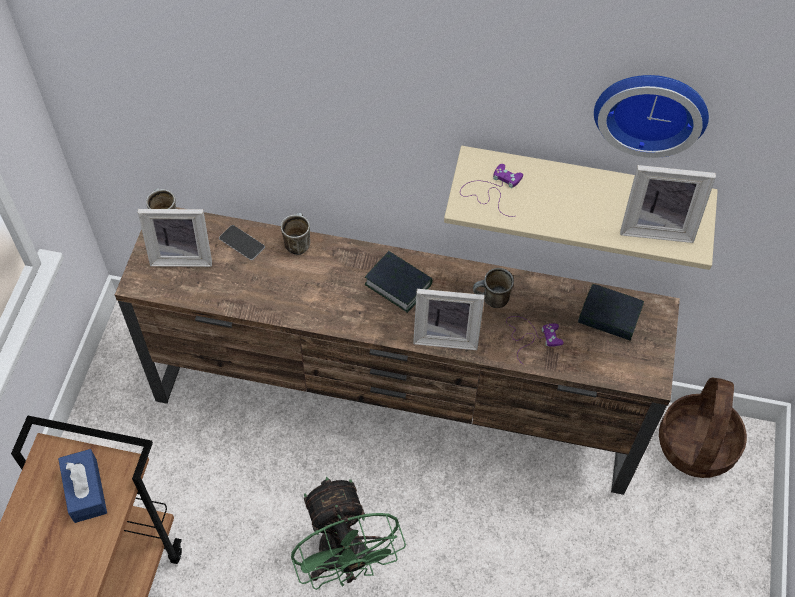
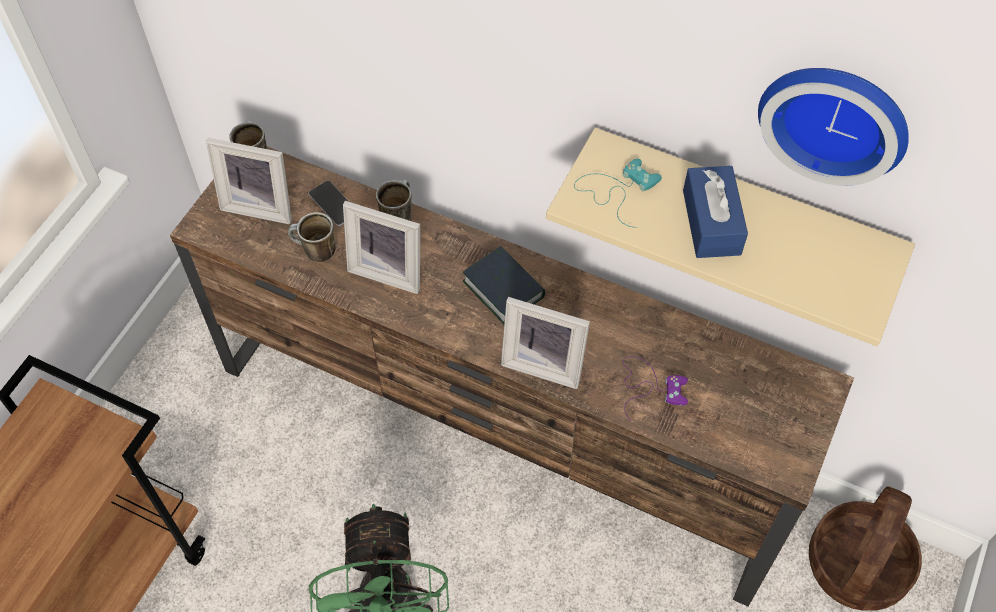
camera: 15 degrees right, 0 degrees up
blue tissue box [58,449,107,523] -> blue tissue box moved to [683,166,748,258]
purple game controller [460,164,523,217] -> turquoise game controller [574,159,662,228]
mug [473,268,514,308] -> mug moved to [288,212,336,262]
book [578,284,644,341] -> none
picture frame [620,165,716,243] -> picture frame moved to [343,201,420,294]

